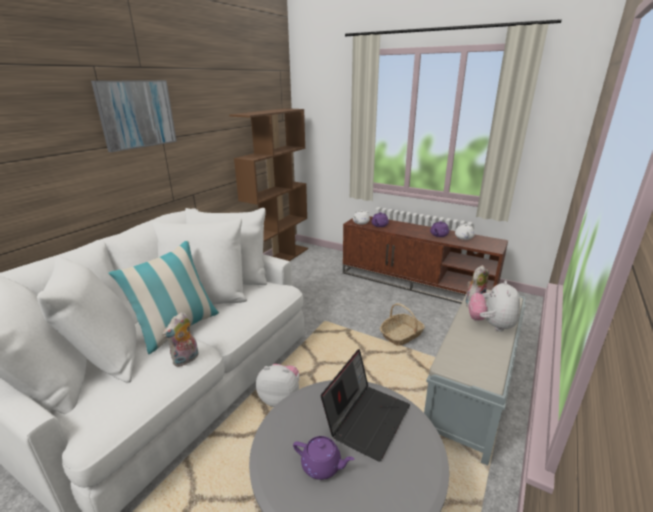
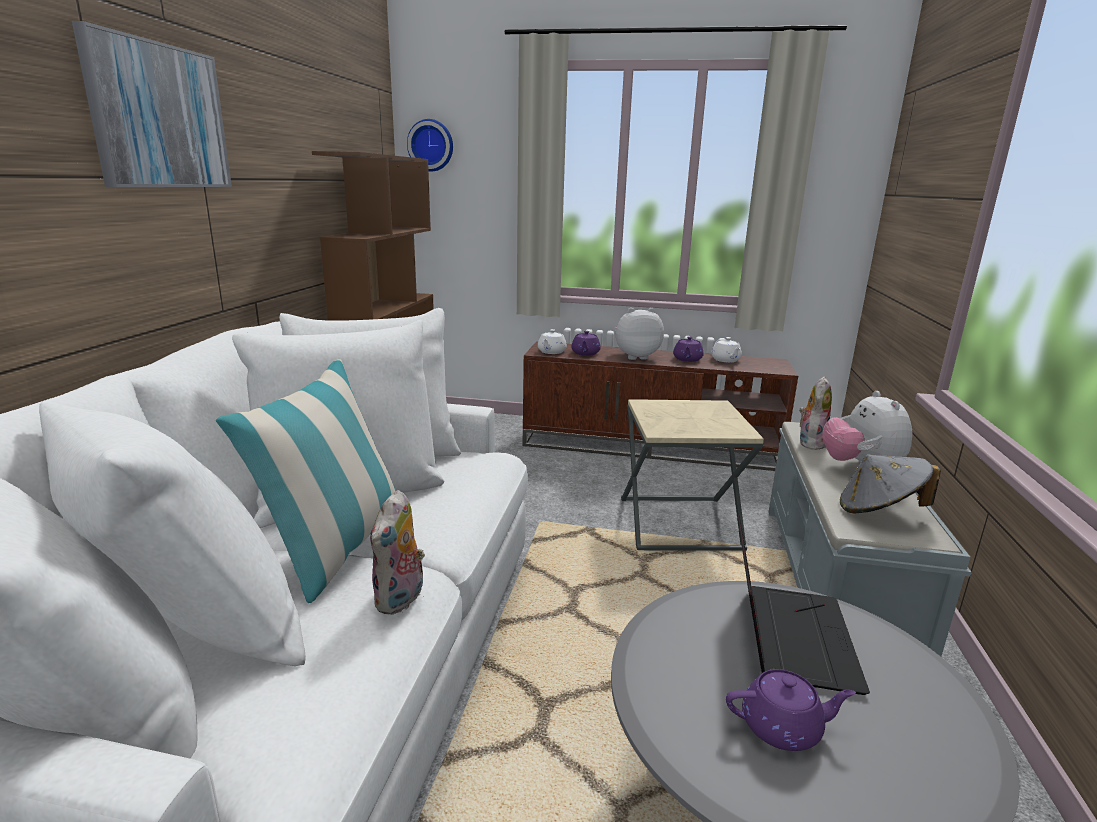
camera: 20 degrees left, 5 degrees down
plush toy [256,364,299,407] -> plush toy moved to [615,308,664,360]
basket [380,303,425,346] -> beige side table [621,399,764,550]
none -> wall clock [407,119,453,172]
none -> grey hat [840,454,941,514]

